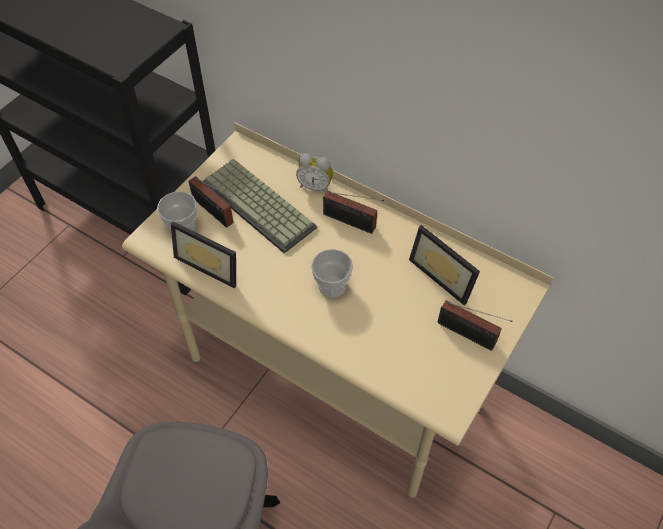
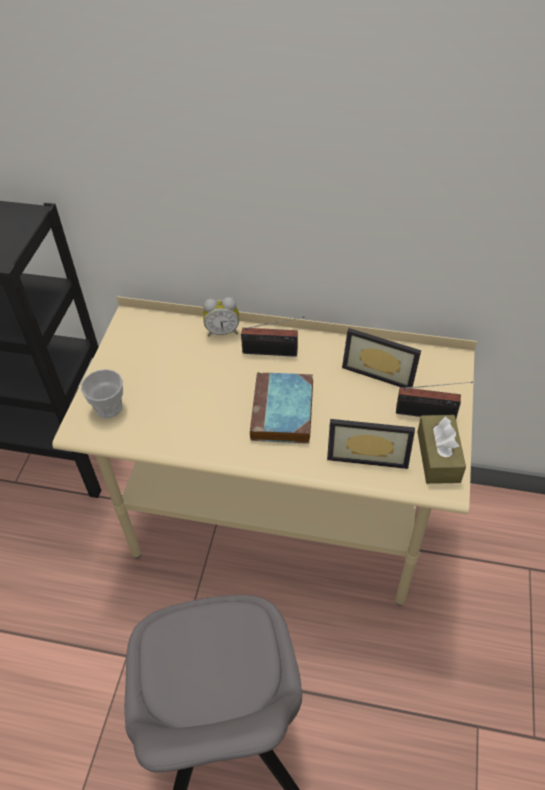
camera: 20 degrees left, 5 degrees down
picture frame [171,221,236,288] -> picture frame moved to [327,419,415,469]
radio [188,176,234,228] -> none
keyboard [203,159,317,253] -> none
cup [311,249,353,298] -> book [250,372,313,444]
none -> brown tissue box [417,415,466,484]

